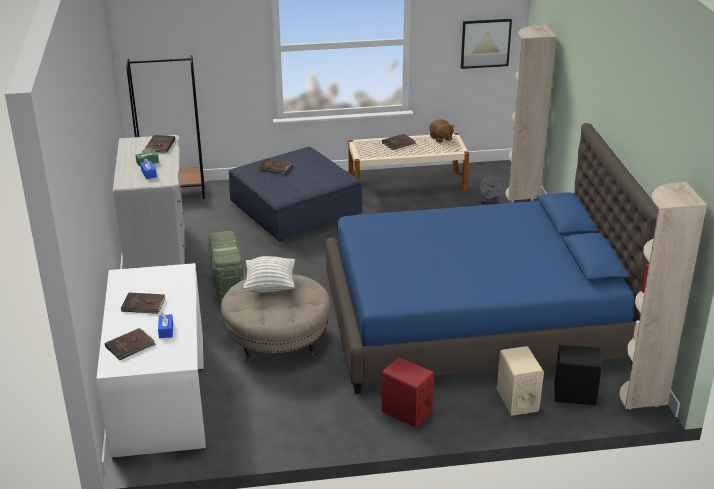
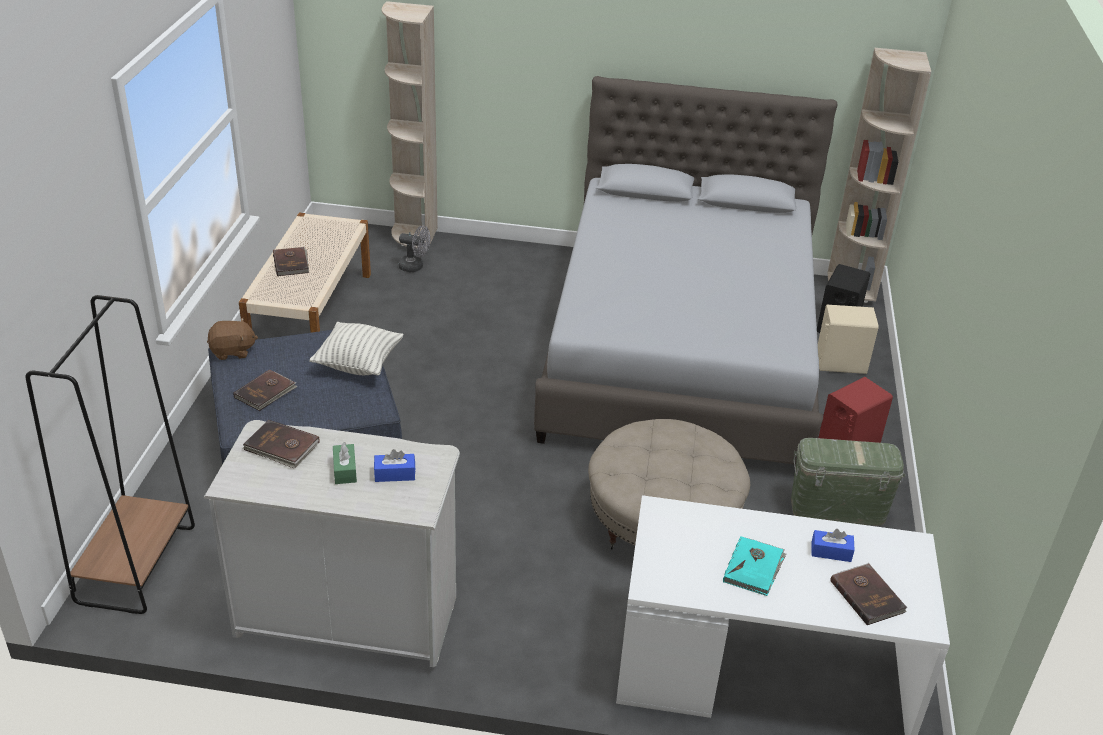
camera: 75 degrees left, 5 degrees up
brown book [120,293,166,314] -> turquoise book [723,536,786,596]
green storage box [208,231,244,304] -> green storage box moved to [791,438,905,526]
pillow [243,256,295,293] -> pillow moved to [309,322,404,375]
blue bed [326,123,658,394] -> grey bed [534,76,838,465]
brown plush toy [429,119,455,143] -> brown plush toy moved to [207,318,258,360]
picture [461,19,512,69] -> none

